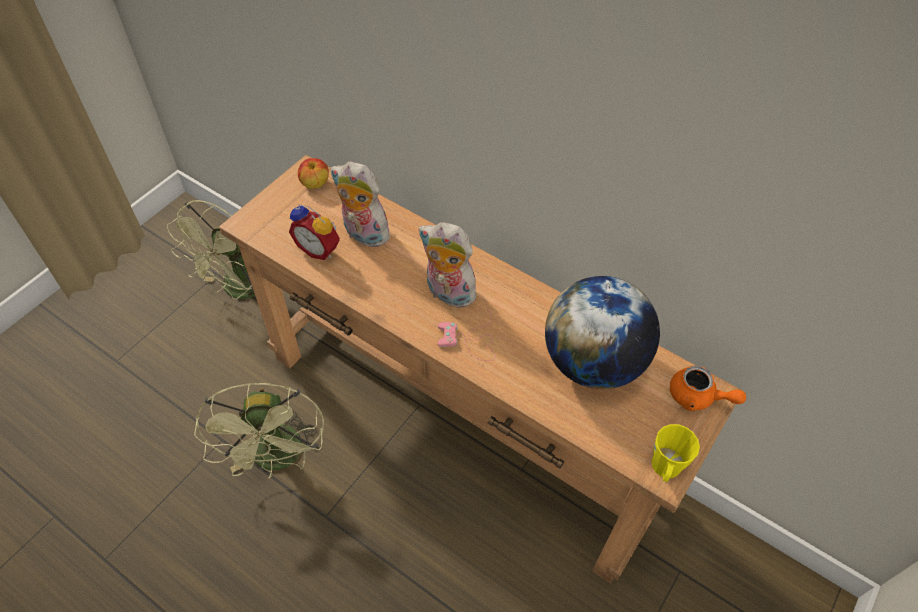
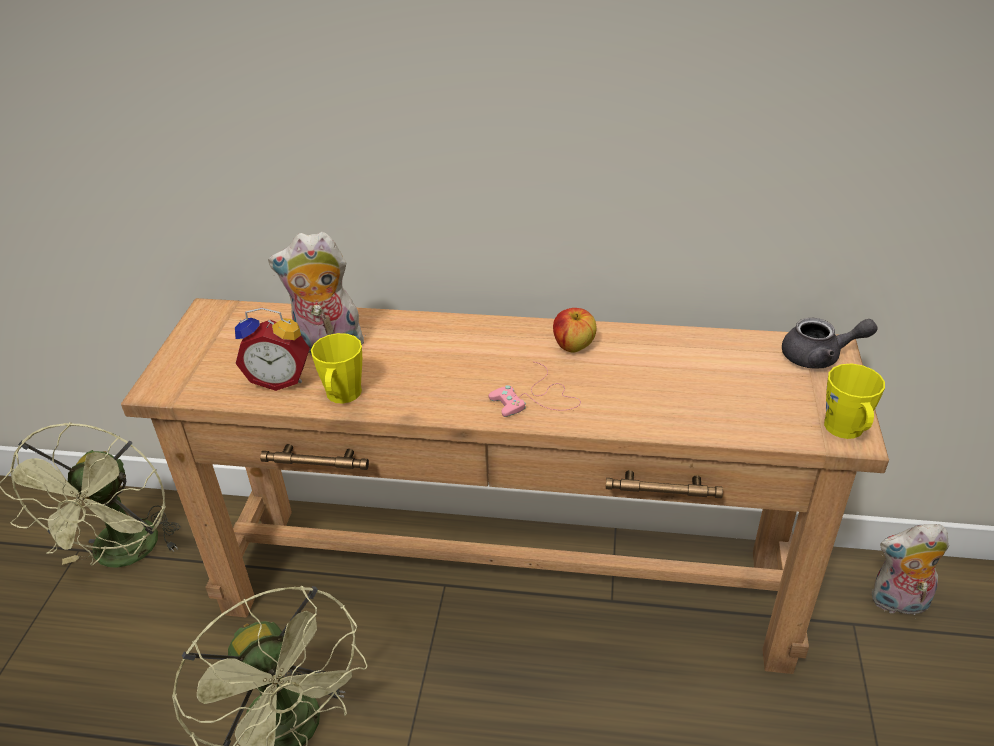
camera: 25 degrees left, 15 degrees down
apple [298,158,329,189] -> apple moved to [553,308,597,353]
plush toy [419,222,479,308] -> plush toy moved to [872,524,949,615]
globe [545,276,660,389] -> none
orange teapot [670,366,746,411] -> grey teapot [782,318,878,369]
none -> yellow mug [311,333,362,403]

